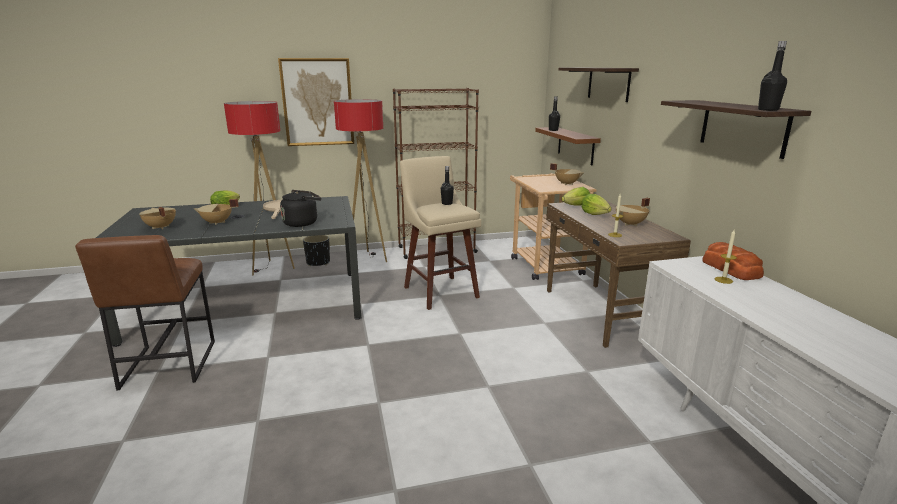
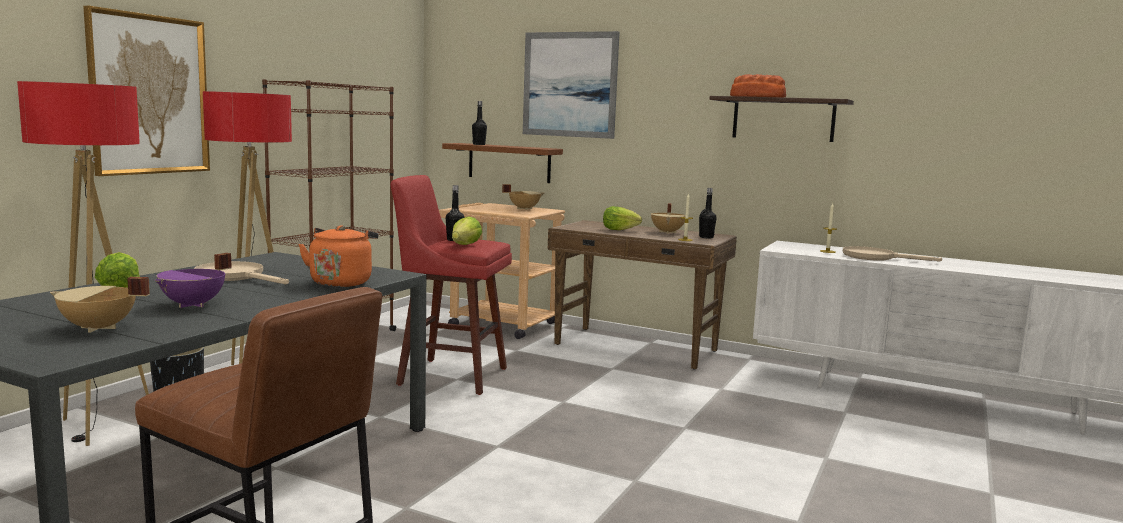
camera: 50 degrees left, 10 degrees down
beige cooking pot [194,199,239,225] -> purple cooking pot [155,253,232,308]
black kettle [280,190,321,227] -> orange kettle [298,225,378,287]
beige stool [400,156,481,310] -> red stool [391,175,512,395]
shelf [559,68,639,102] -> picture [523,31,620,139]
lettuce [562,187,590,206] -> lettuce moved to [452,216,482,245]
bread [702,242,764,280] -> bread moved to [730,74,786,98]
black bottle [758,41,787,111] -> black bottle moved to [699,188,717,238]
none -> beige frying pan [843,246,942,262]

